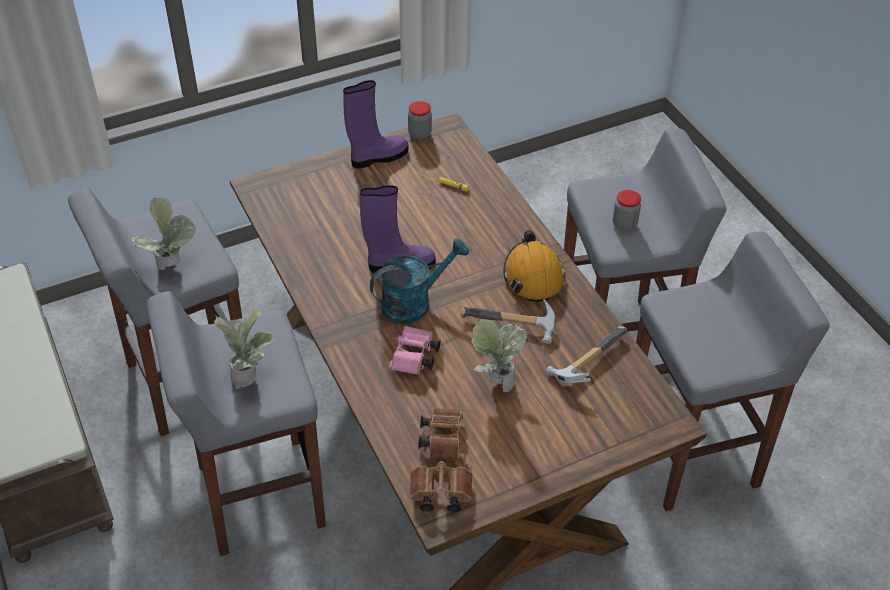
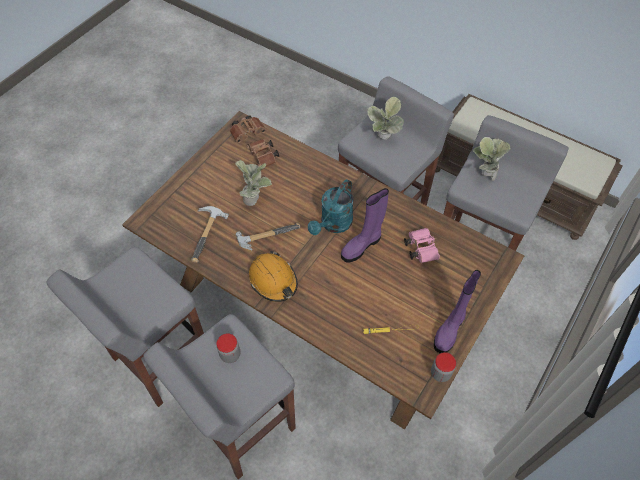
camera: 150 degrees right, 10 degrees up
pink binoculars [390,326,441,375] -> pink binoculars moved to [404,228,440,263]

